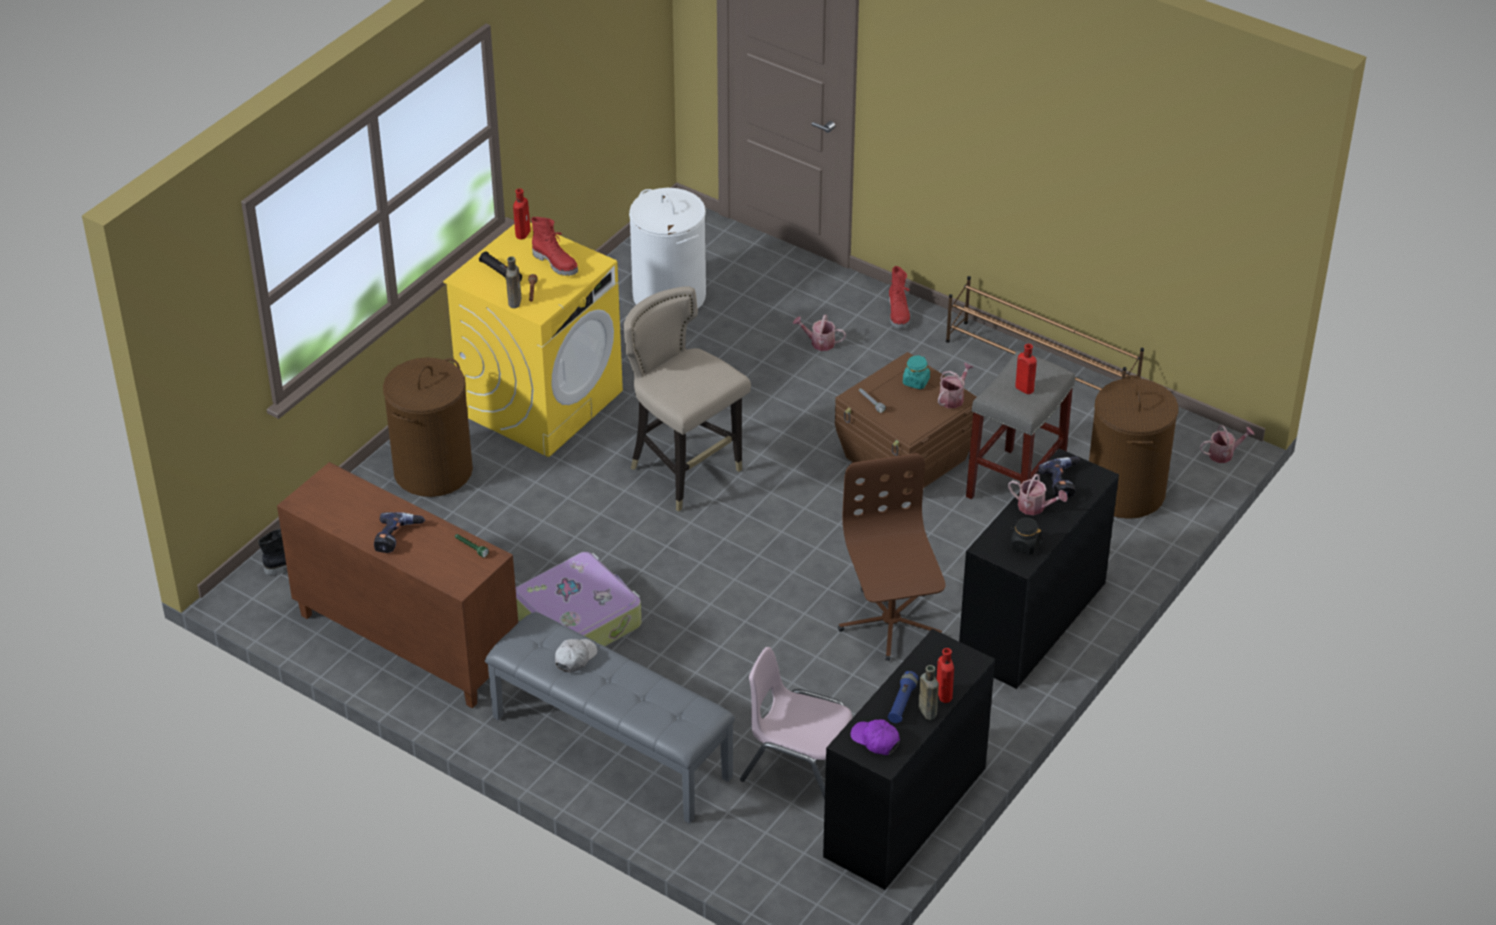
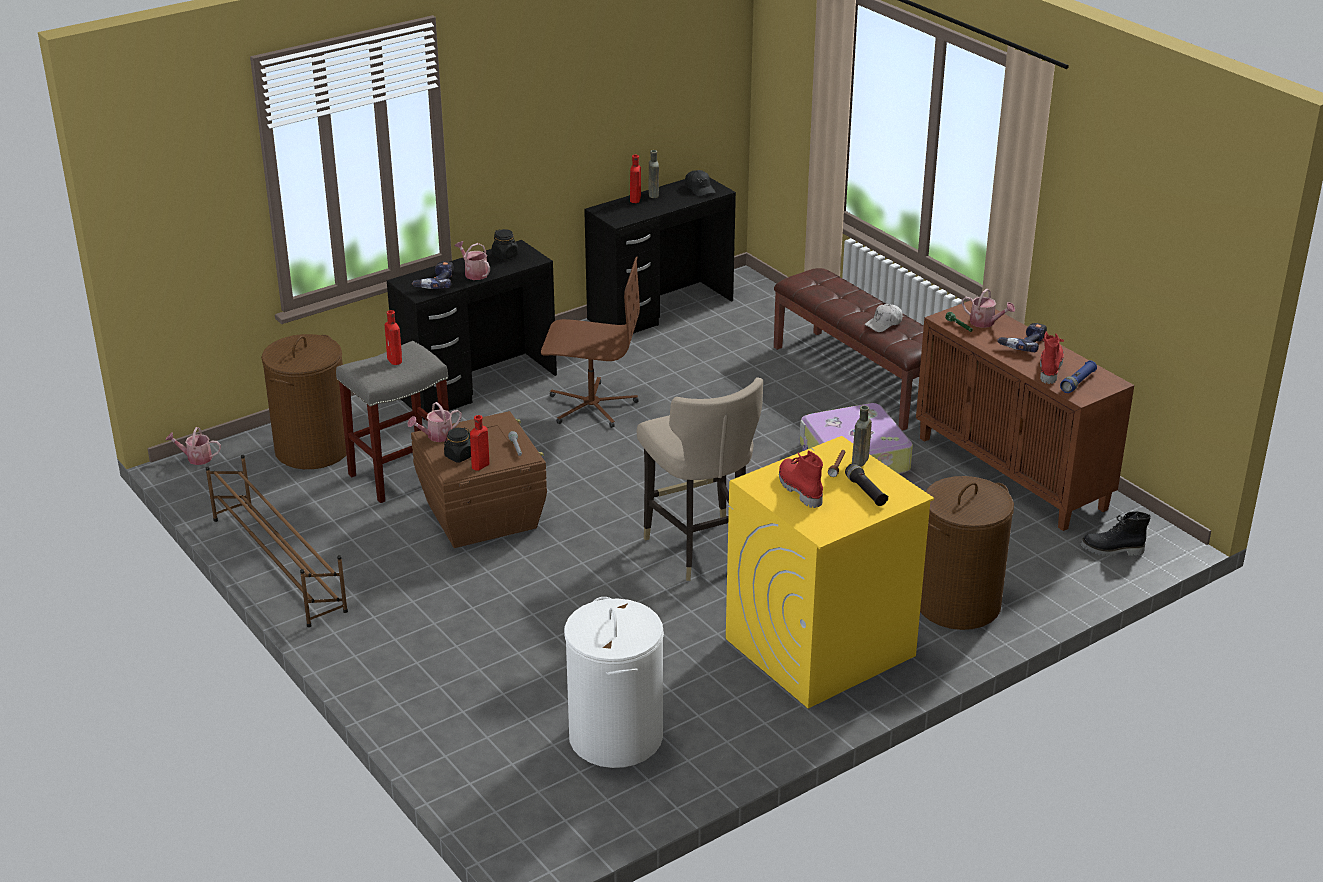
camera: 160 degrees left, 10 degrees down
grey bench [485,612,735,823] -> brown bench [774,268,924,431]
red bottle [513,189,531,240] -> red bottle moved to [470,415,489,470]
pink chair [740,647,852,799] -> none
watering can [793,315,846,351] -> watering can moved to [962,289,1015,328]
brown office chair [838,453,946,661] -> brown office chair turned 90 degrees counterclockwise [541,257,640,428]
purple cap [850,720,900,755] -> black cap [685,170,716,197]
blue flashlight [888,671,918,723] -> blue flashlight moved to [1060,360,1097,393]
red boot [889,266,910,329] -> red boot moved to [1040,332,1064,384]
turquoise jar [903,355,930,389] -> black jar [444,427,471,462]

